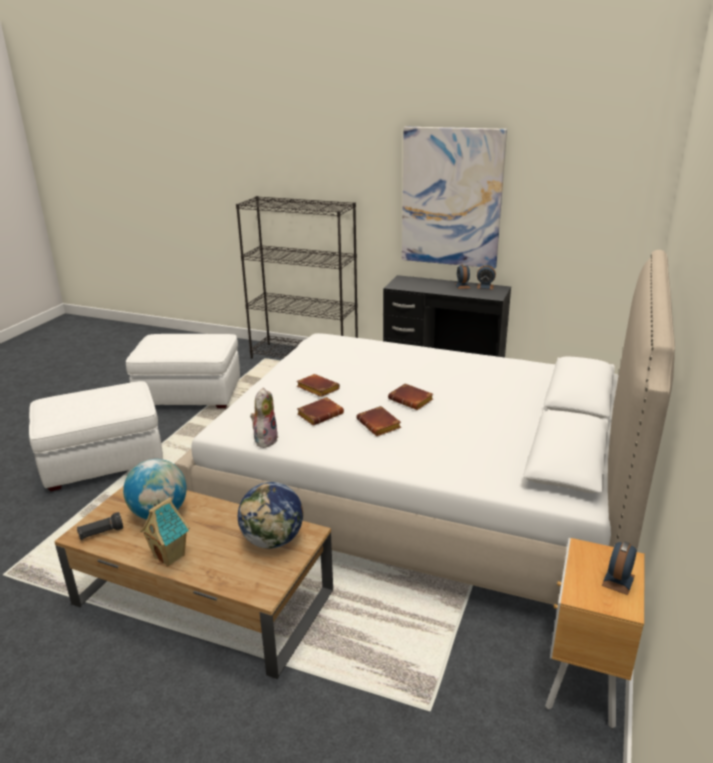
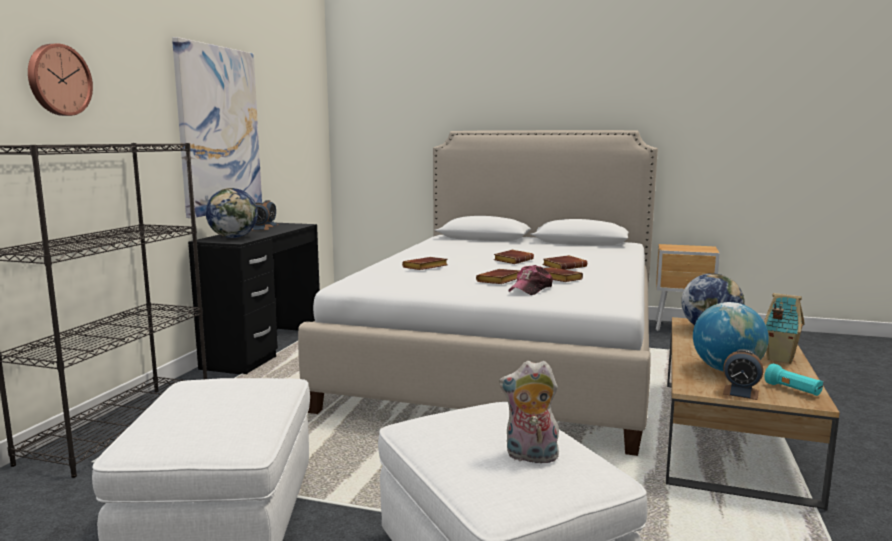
camera: 95 degrees left, 15 degrees down
black flashlight [77,512,123,540] -> turquoise flashlight [765,364,823,396]
plush toy [250,388,278,448] -> plush toy moved to [499,361,560,463]
alarm clock [602,541,637,595] -> alarm clock moved to [723,349,764,400]
none -> wall clock [28,43,93,116]
none -> globe [206,188,258,238]
none -> brown book [402,257,448,270]
none -> cap [508,265,553,295]

